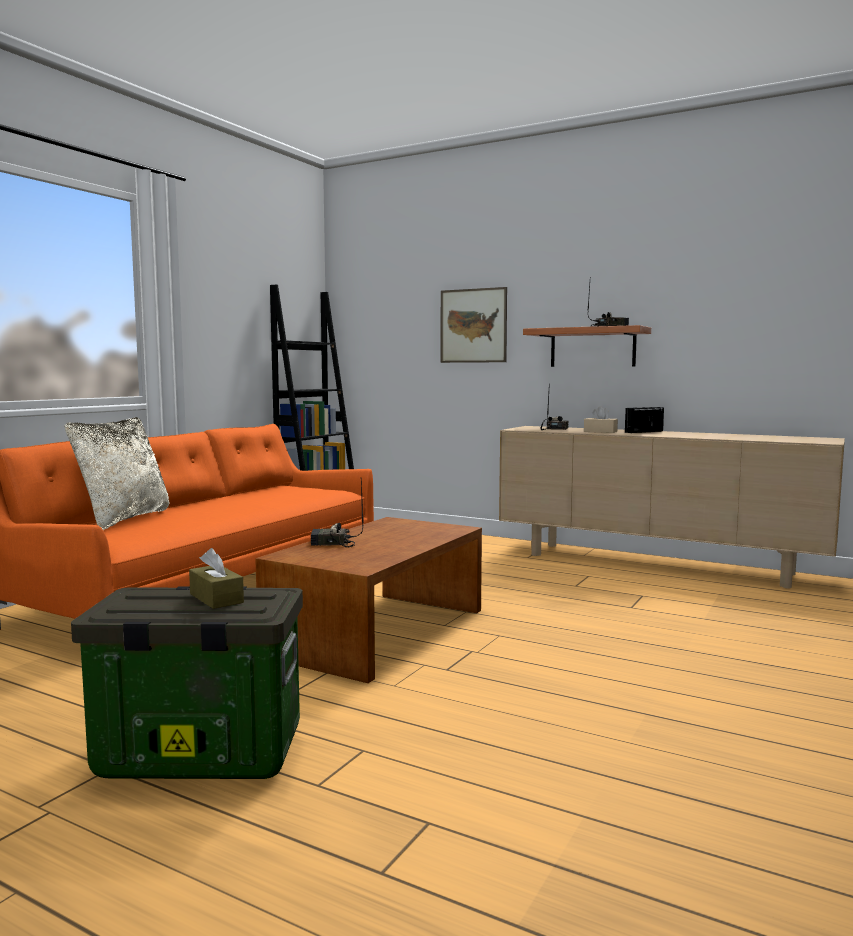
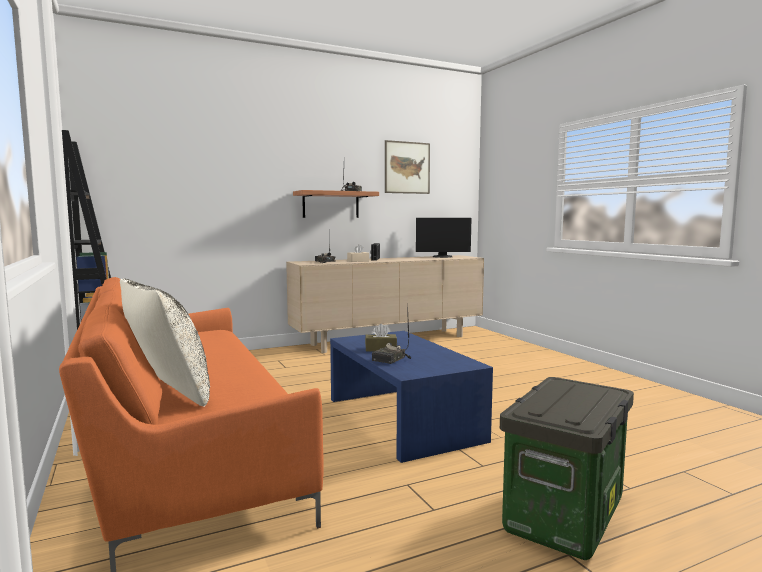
camera: 55 degrees left, 0 degrees up
brown tissue box [189,548,244,609] -> brown tissue box moved to [365,324,397,351]
brown coffee table [255,517,482,683] -> blue coffee table [330,331,493,463]
picture [441,287,507,363] -> picture moved to [385,140,430,194]
none -> monitor [416,218,471,258]

